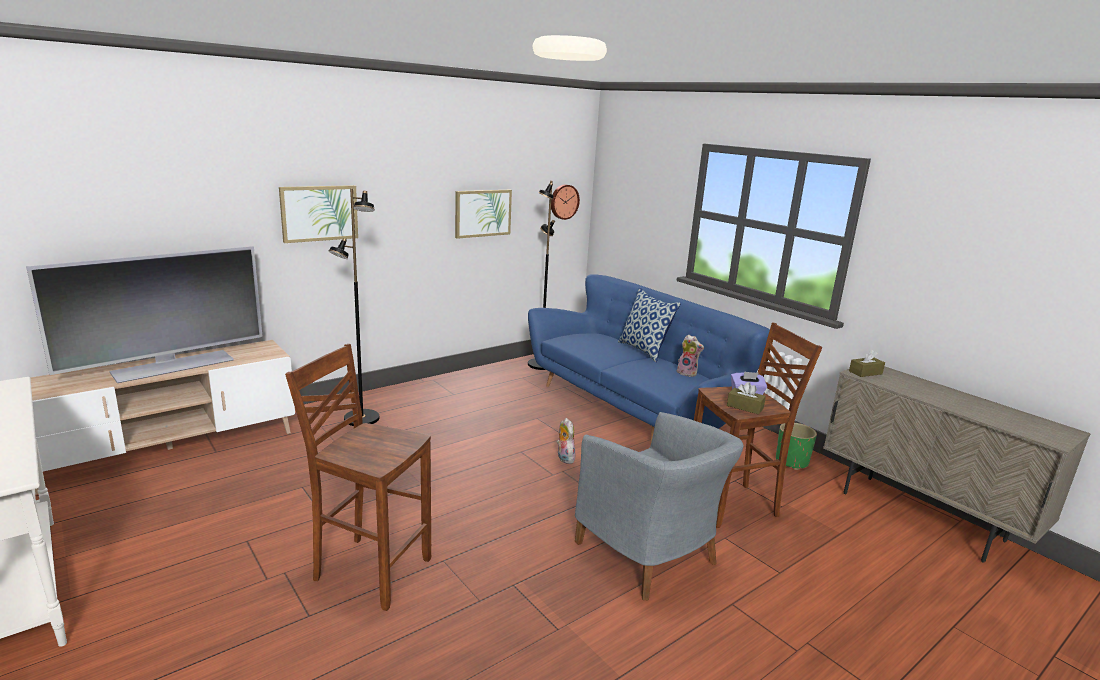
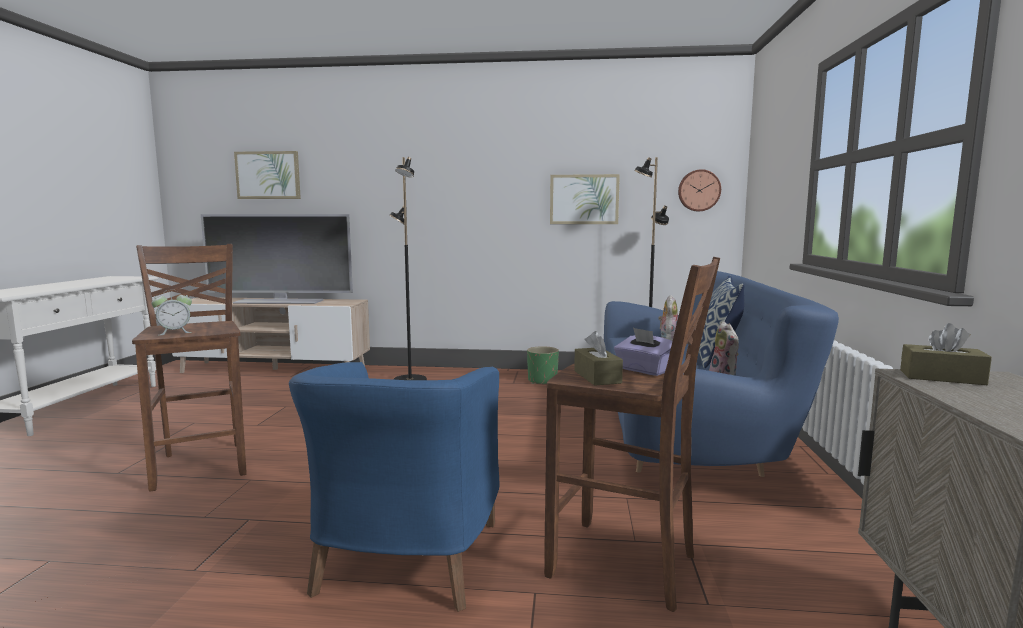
camera: 45 degrees right, 10 degrees down
picture [279,185,358,243] -> picture moved to [234,151,301,199]
plush toy [557,418,575,464] -> plush toy moved to [658,295,678,341]
grey armchair [575,412,743,600] -> blue armchair [289,362,500,612]
green planter [776,423,817,470] -> green planter moved to [527,346,559,384]
none -> alarm clock [151,290,192,335]

